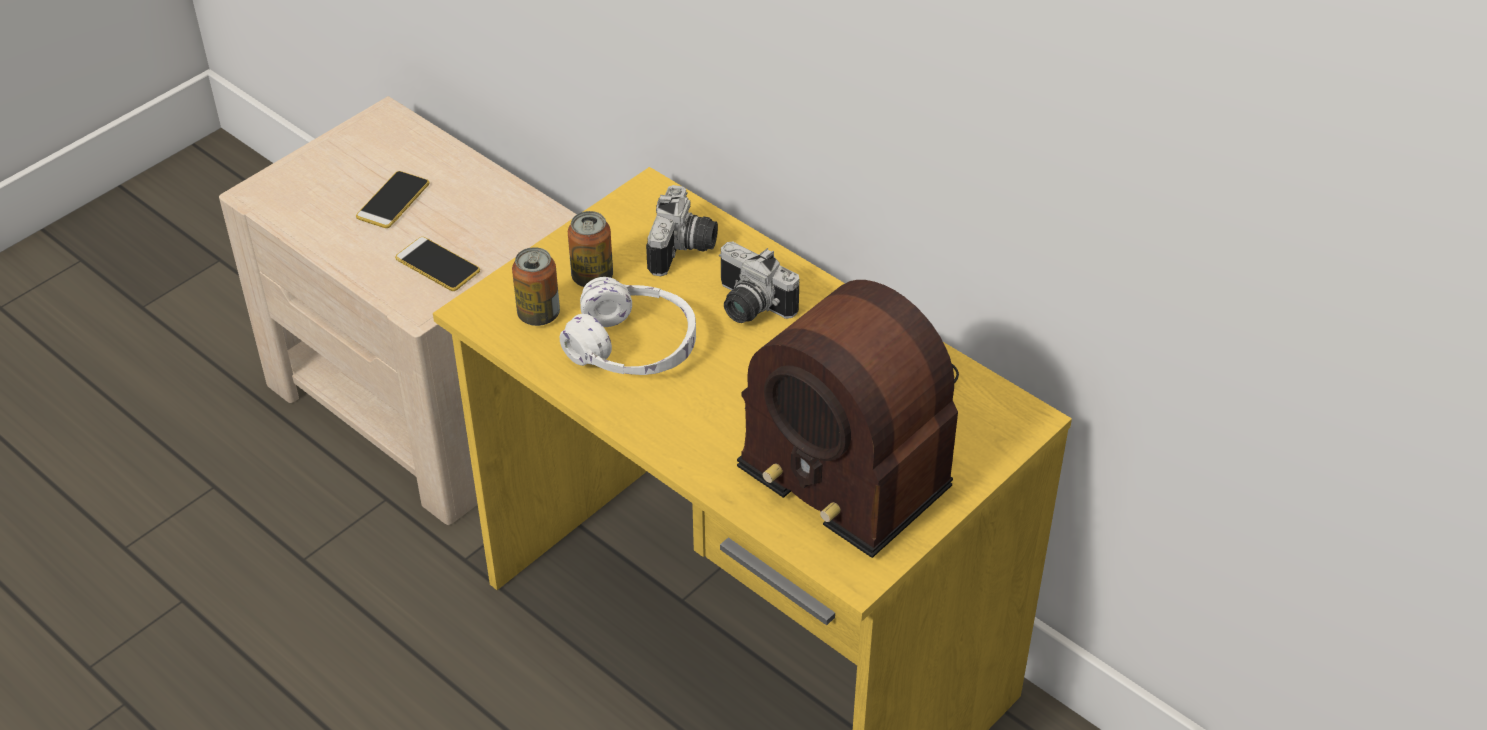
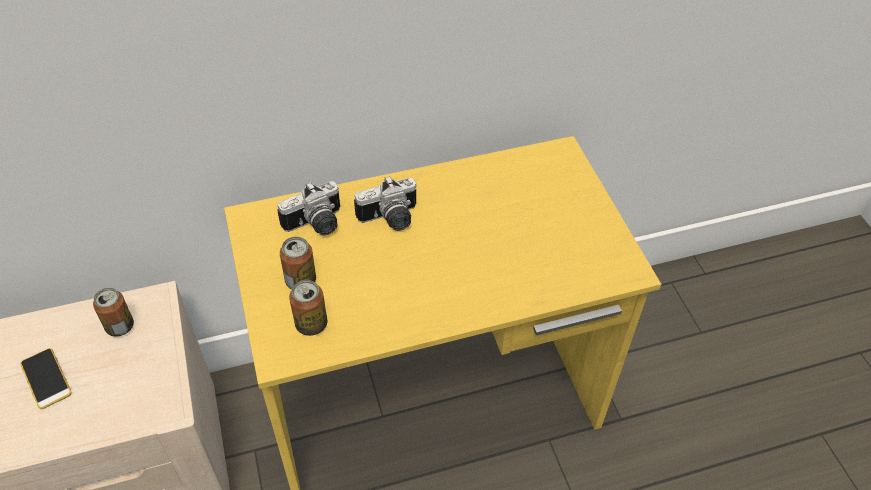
camera: 60 degrees left, 5 degrees up
phone [395,237,480,291] -> none
white headphones [560,277,696,375] -> none
camera [646,185,718,276] -> camera turned 105 degrees clockwise [277,181,340,236]
radio [737,280,959,558] -> none
none -> can [93,288,134,337]

